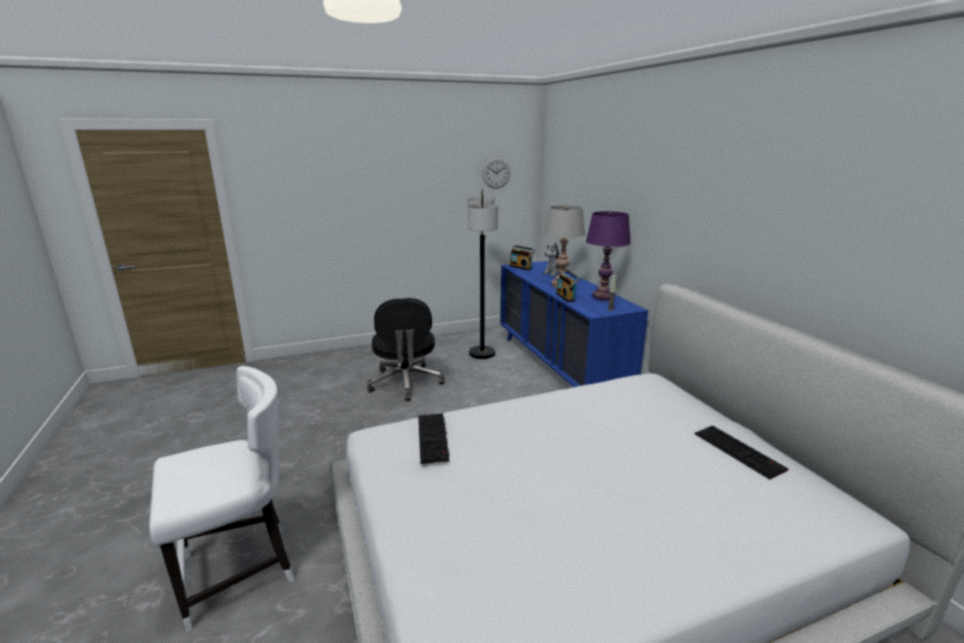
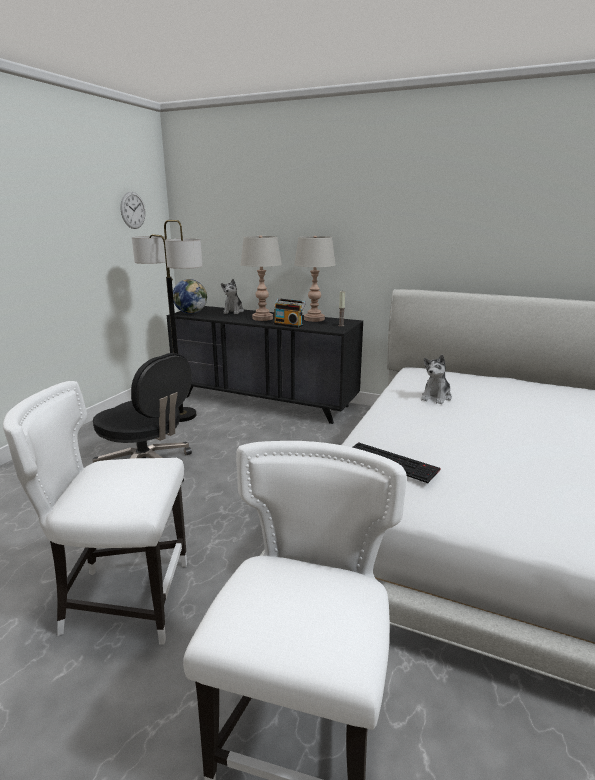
camera: 45 degrees left, 0 degrees up
blue dresser [500,261,648,387] -> black dresser [167,306,363,424]
radio [509,245,535,270] -> globe [173,279,207,314]
purple table lamp [586,211,631,301] -> grey table lamp [294,236,336,322]
keyboard [695,425,788,480] -> none
none -> white chair [3,381,187,644]
none -> plush toy [421,355,452,404]

